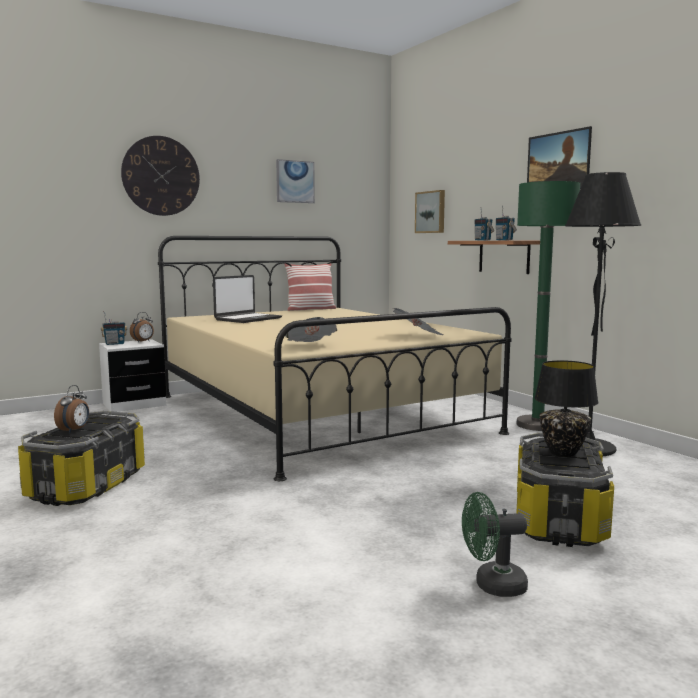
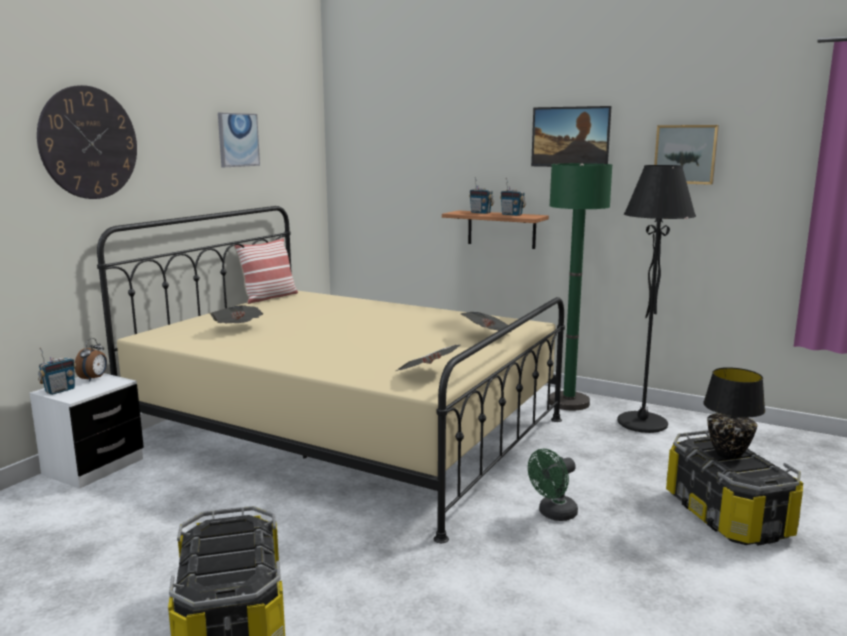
camera: 30 degrees left, 5 degrees up
alarm clock [54,385,89,433] -> none
laptop [213,275,282,323] -> newspaper [210,305,263,323]
picture [415,190,445,233] -> picture moved to [654,125,719,185]
green fan [462,492,528,597] -> green fan moved to [528,449,578,521]

